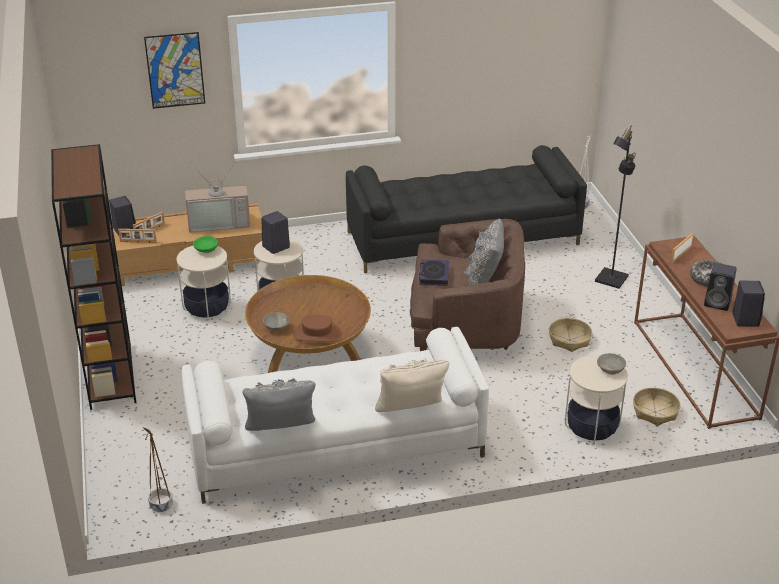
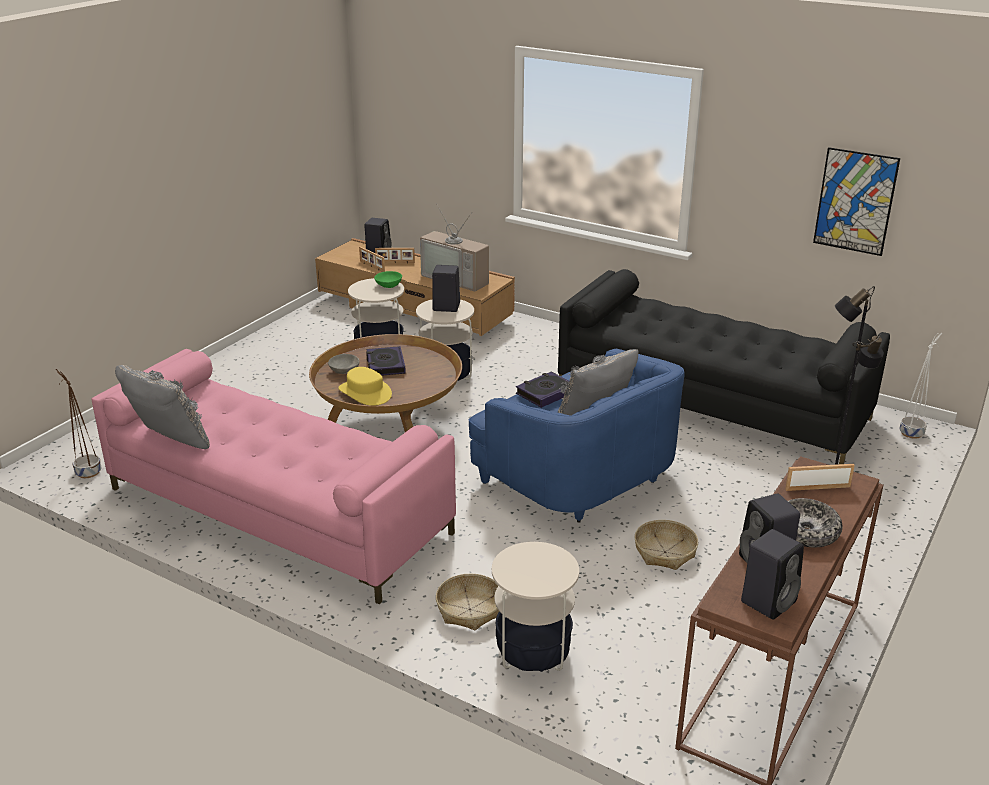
camera: 45 degrees right, 5 degrees down
brown bookcase [51,144,137,410] -> none
picture [144,32,205,109] -> picture moved to [813,147,900,256]
white sofa [182,327,489,504] -> pink sofa [92,349,456,604]
brown hat [293,315,342,342] -> yellow hat [338,367,392,406]
beige pillow [375,359,450,412] -> none
brown armchair [410,219,525,351] -> blue armchair [468,349,685,523]
grey bowl [597,353,626,375] -> none
basket [633,388,681,426] -> basket moved to [436,574,499,630]
none -> book [366,346,406,376]

